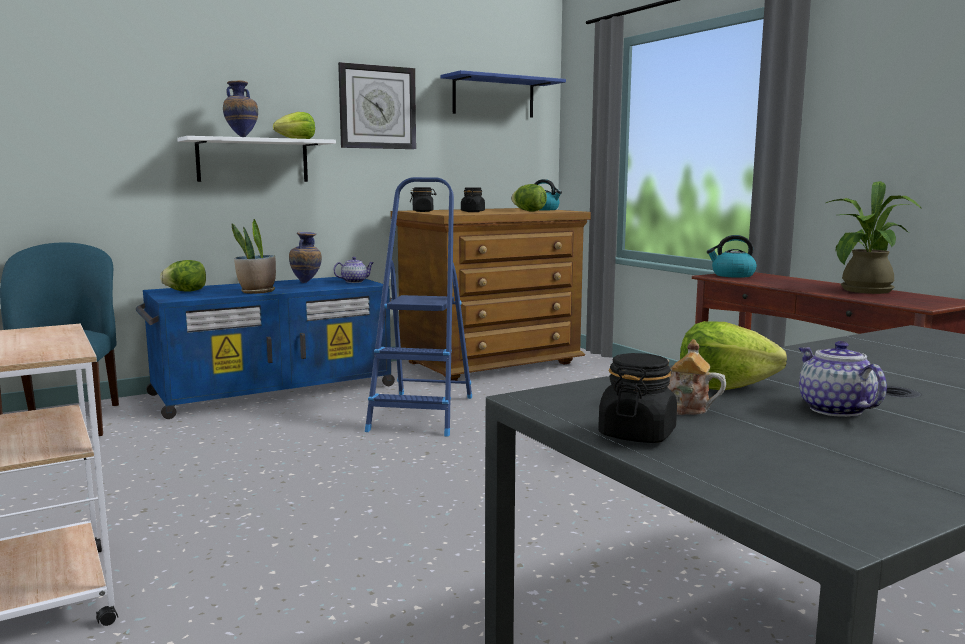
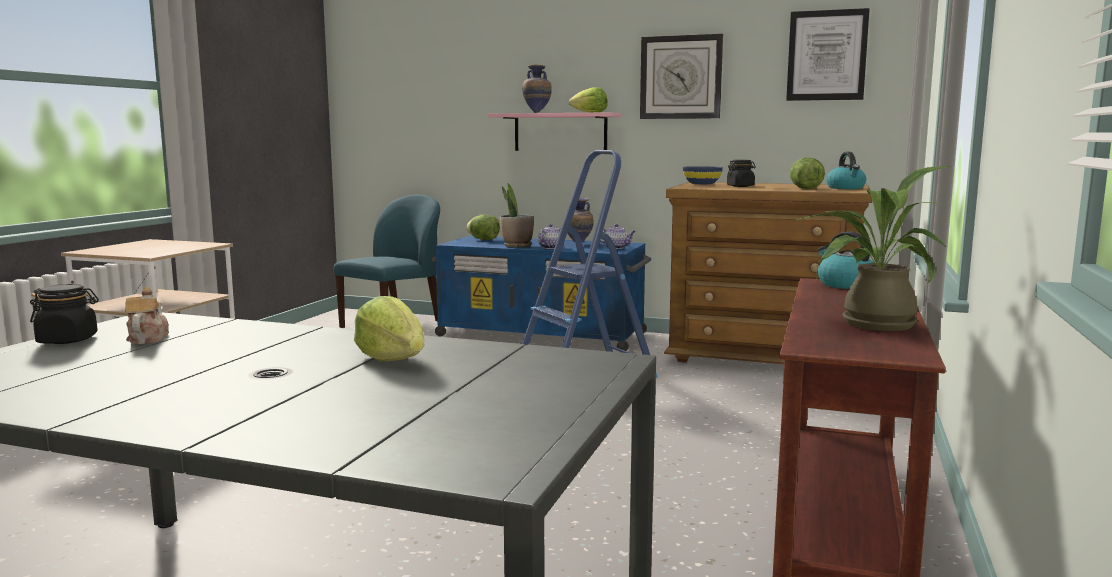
camera: 50 degrees right, 0 degrees up
white shelf [177,136,336,182] -> pink shelf [487,112,621,151]
black jar [410,187,436,212] -> blue bowl [683,166,723,184]
blue shelf [440,70,566,118] -> picture [786,8,870,101]
lettuce [680,321,787,390] -> lettuce moved to [354,296,424,361]
teapot [799,341,887,417] -> teapot moved to [538,224,561,249]

